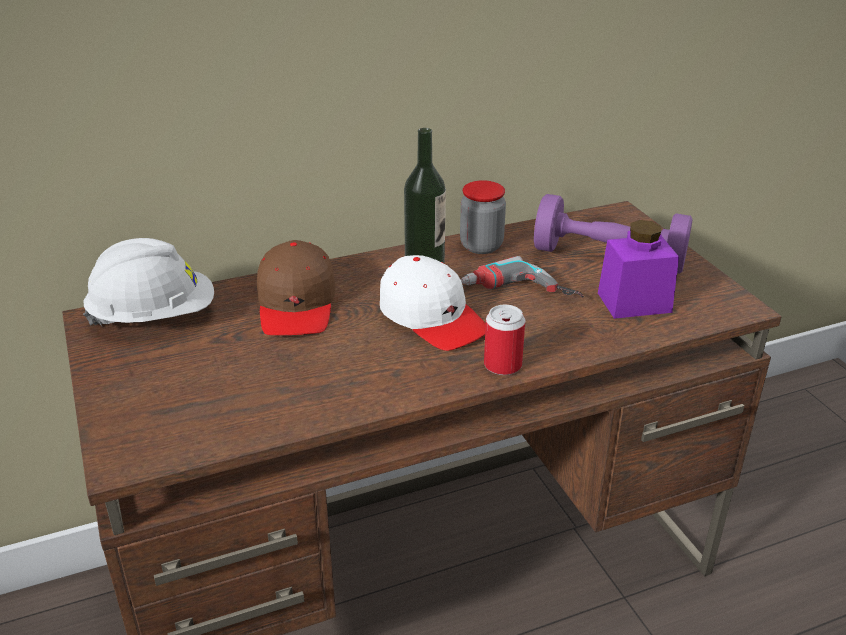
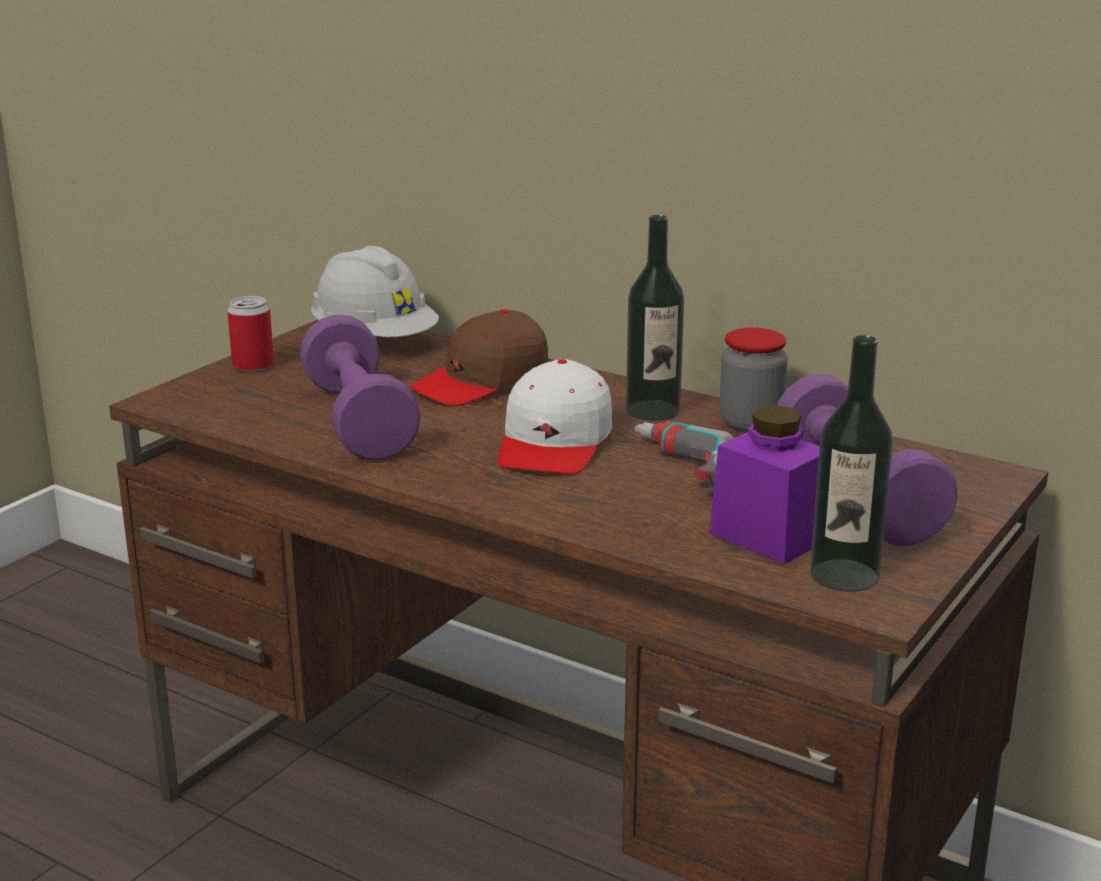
camera: 55 degrees right, 10 degrees down
can [484,305,525,375] -> can moved to [227,296,274,372]
none -> purple dumbbell [300,314,421,460]
none -> bottle [810,335,893,592]

